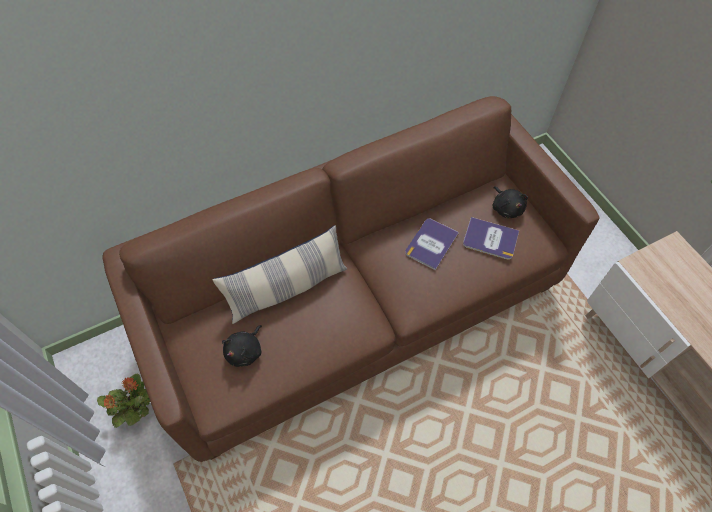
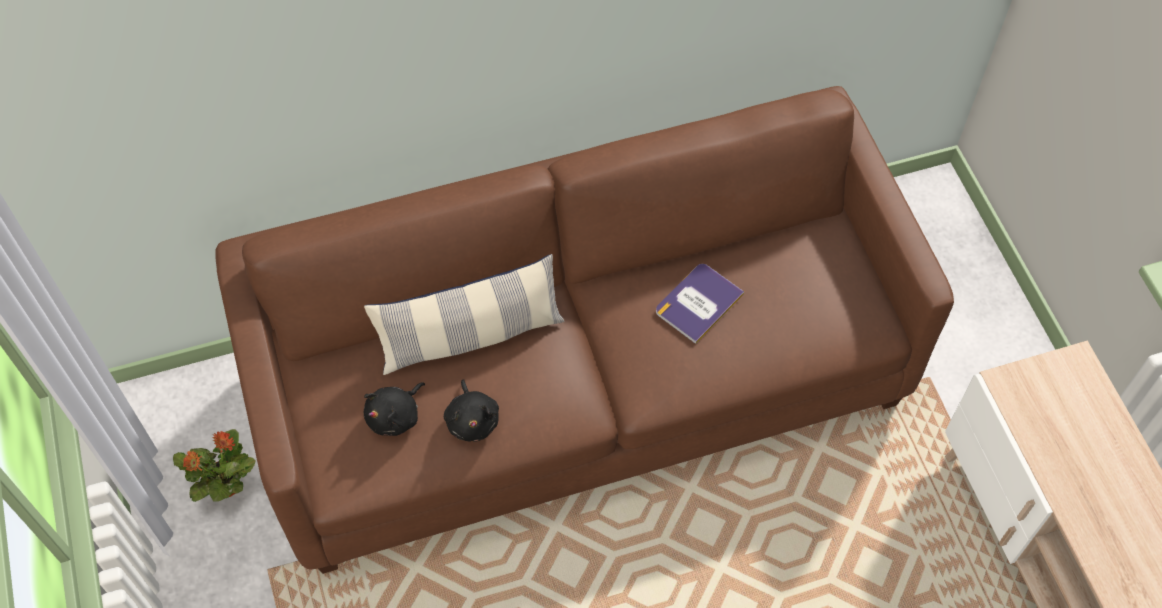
camera: 10 degrees right, 0 degrees up
book [463,217,519,260] -> none
black plush toy [493,186,528,218] -> black plush toy moved to [444,379,499,442]

